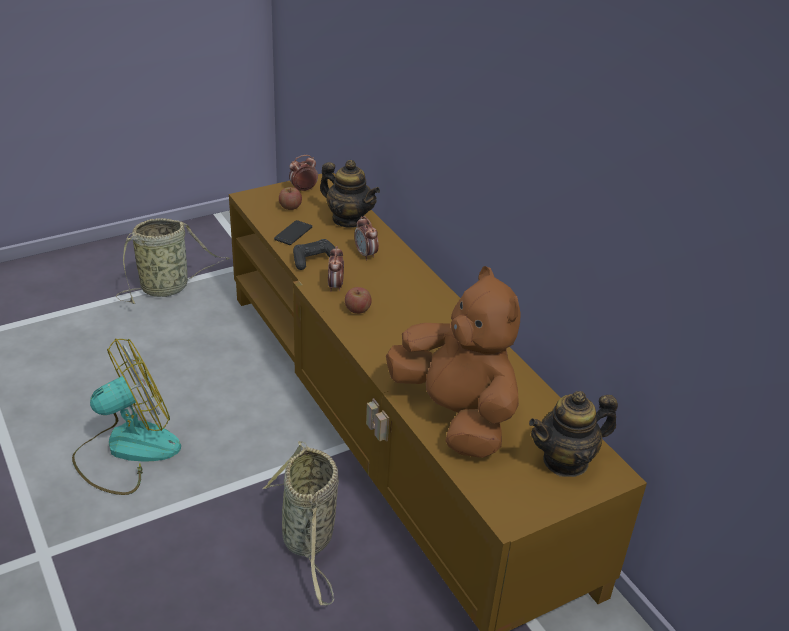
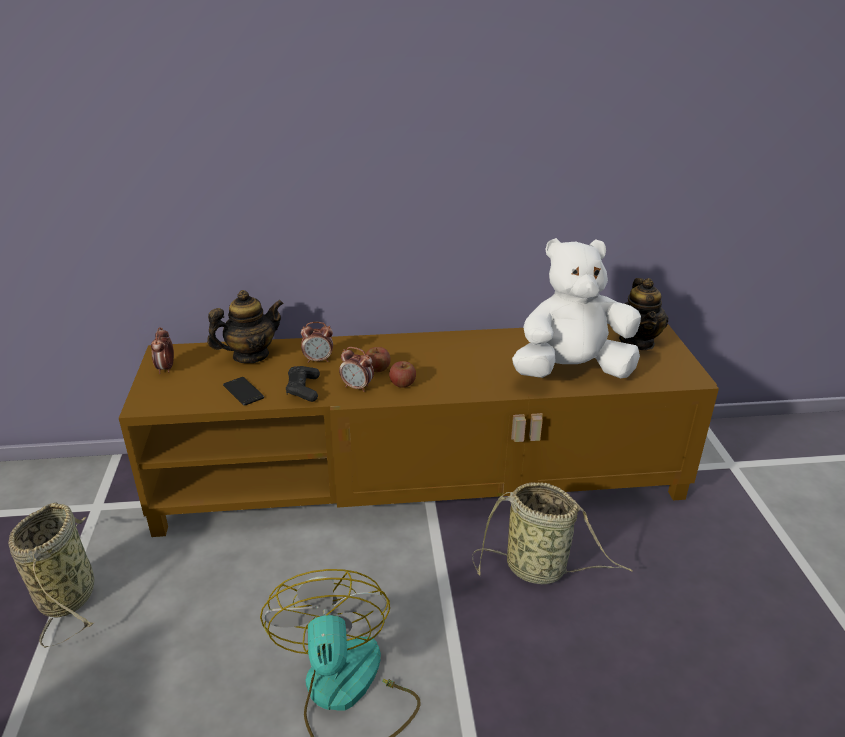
camera: 65 degrees left, 5 degrees down
apple [279,187,302,210] -> apple moved to [366,347,391,372]
brown plush toy [386,266,521,458] -> white plush toy [512,238,641,379]

